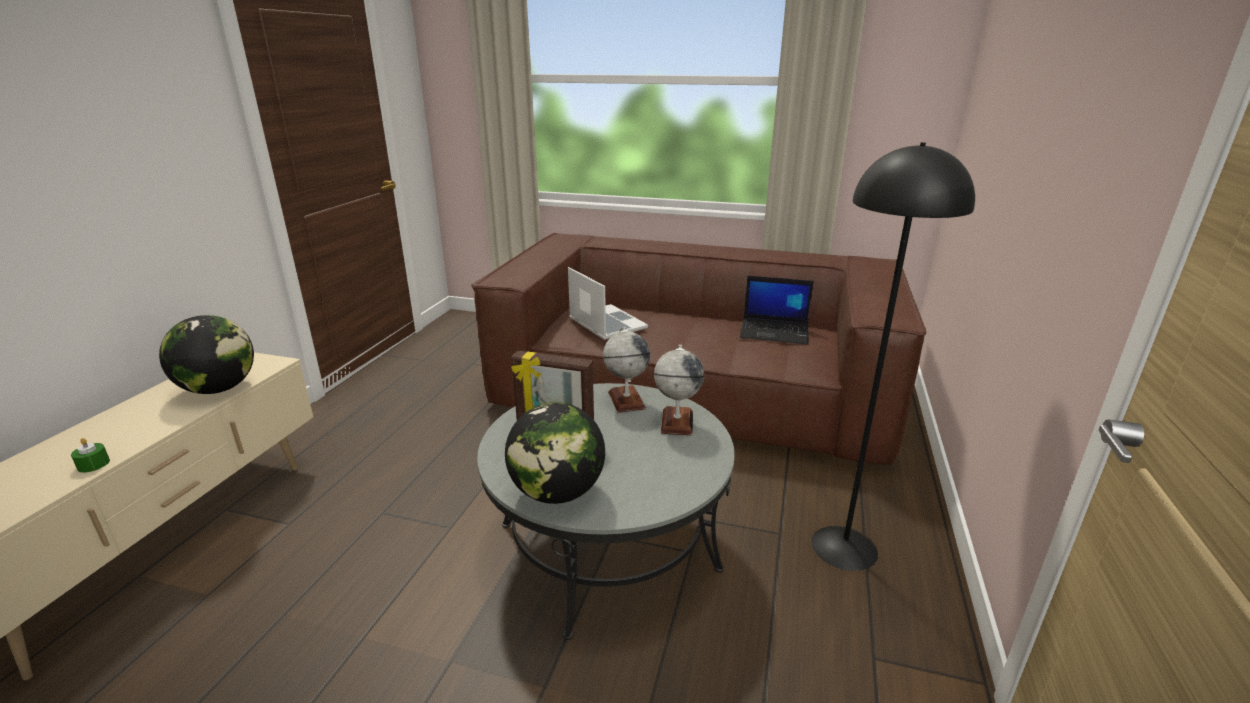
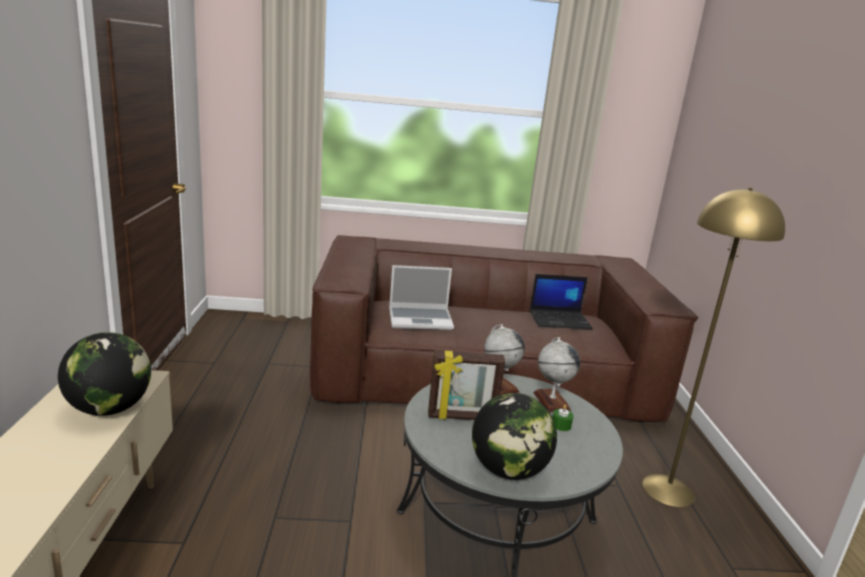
camera: 20 degrees left, 5 degrees down
green candle [71,438,110,472] -> green candle moved to [552,405,573,431]
laptop [568,267,648,340] -> laptop turned 135 degrees clockwise [389,265,454,330]
black floor lamp [812,142,975,571] -> yellow floor lamp [642,188,785,507]

